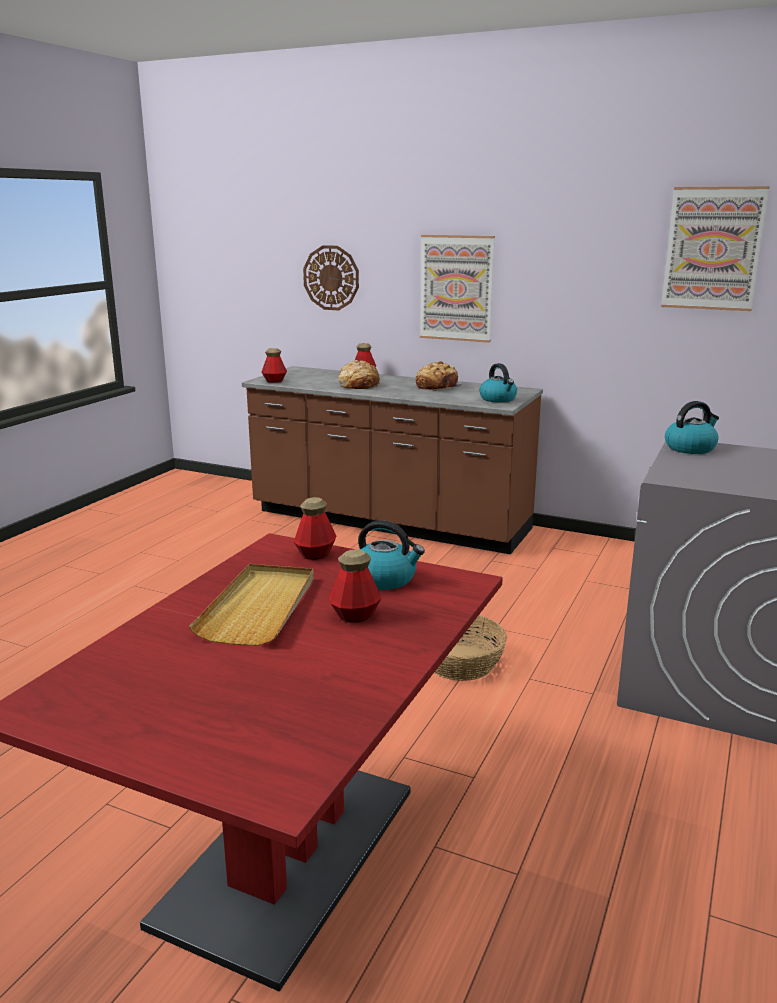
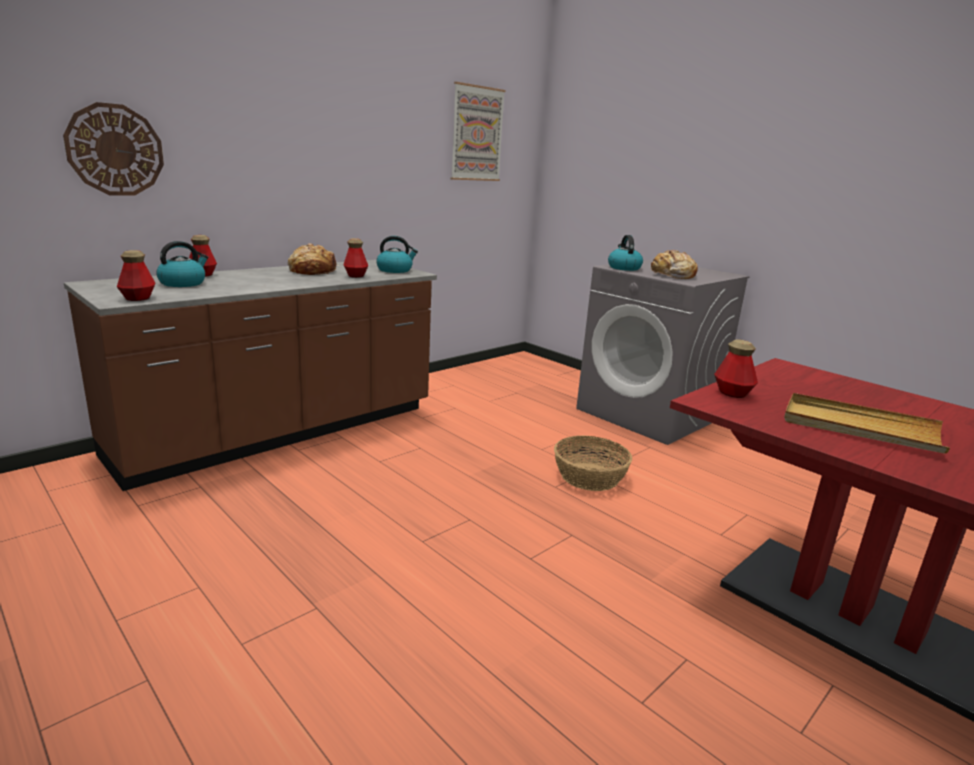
camera: 70 degrees left, 0 degrees up
bottle [329,550,381,623] -> bottle moved to [343,238,368,278]
bread [338,360,380,389] -> bread moved to [651,250,698,279]
kettle [358,520,425,590] -> kettle moved to [156,241,208,287]
picture [420,235,495,343] -> none

